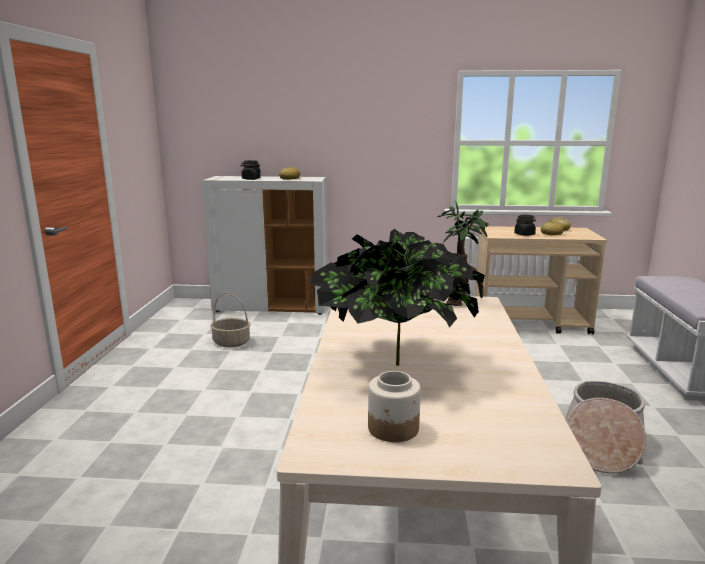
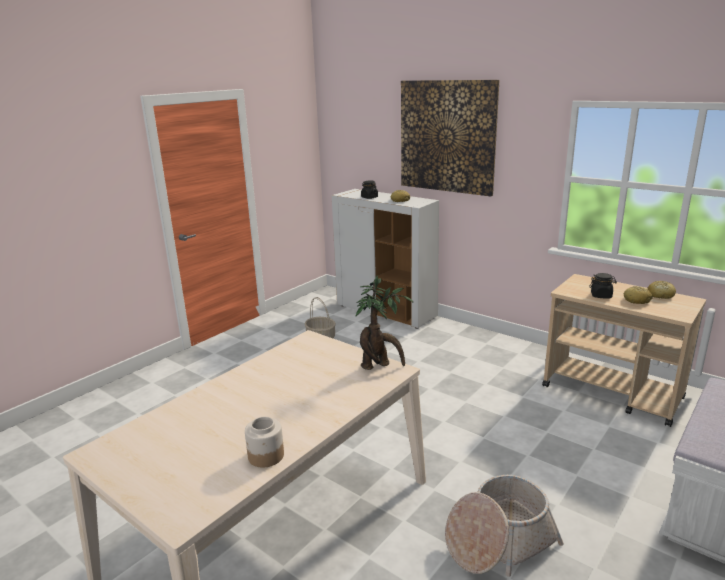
camera: 35 degrees right, 5 degrees up
potted plant [310,229,485,366] -> none
jar [368,371,421,442] -> jar moved to [245,417,284,468]
none -> picture [401,80,500,196]

